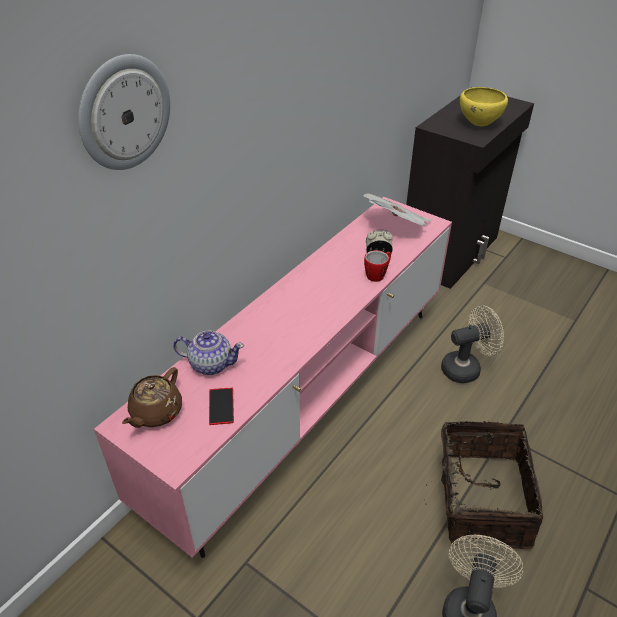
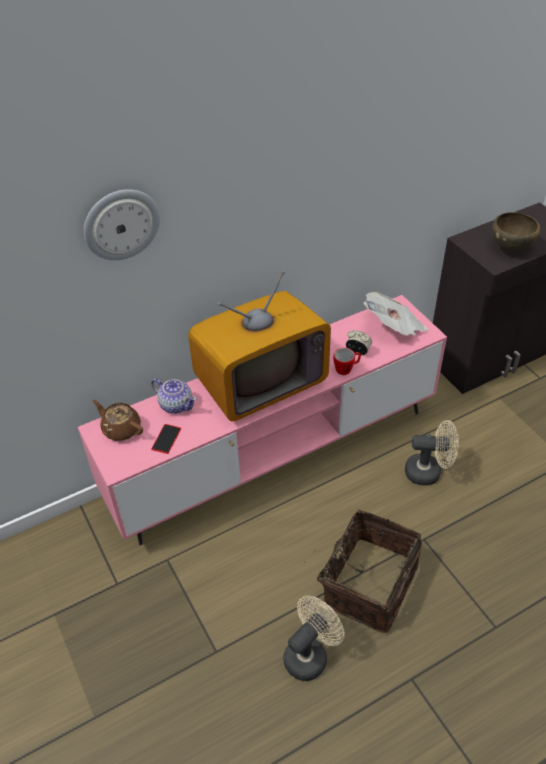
camera: 25 degrees right, 5 degrees up
brown teapot [122,367,182,428] -> brown teapot turned 75 degrees clockwise [92,400,143,441]
yellow bowl [460,87,508,126] -> brown bowl [492,212,540,252]
none -> television [188,271,331,422]

